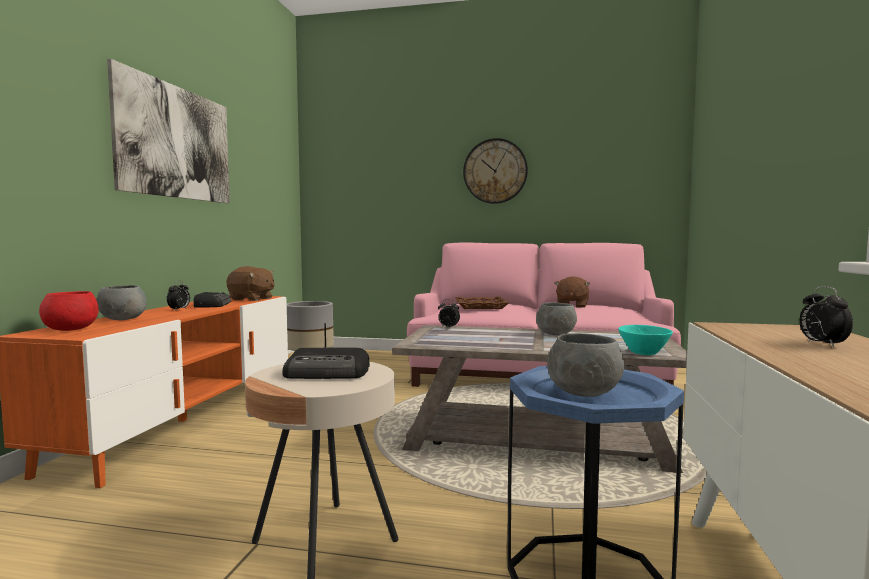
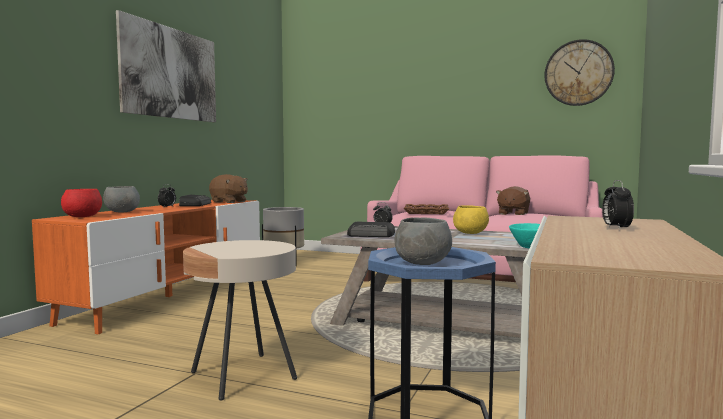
camera: 10 degrees right, 0 degrees up
radio [282,348,370,379] -> radio moved to [347,222,395,237]
wall clock [463,138,528,204] -> wall clock moved to [544,39,615,106]
grey bowl [536,302,577,335] -> yellow bowl [453,205,489,234]

